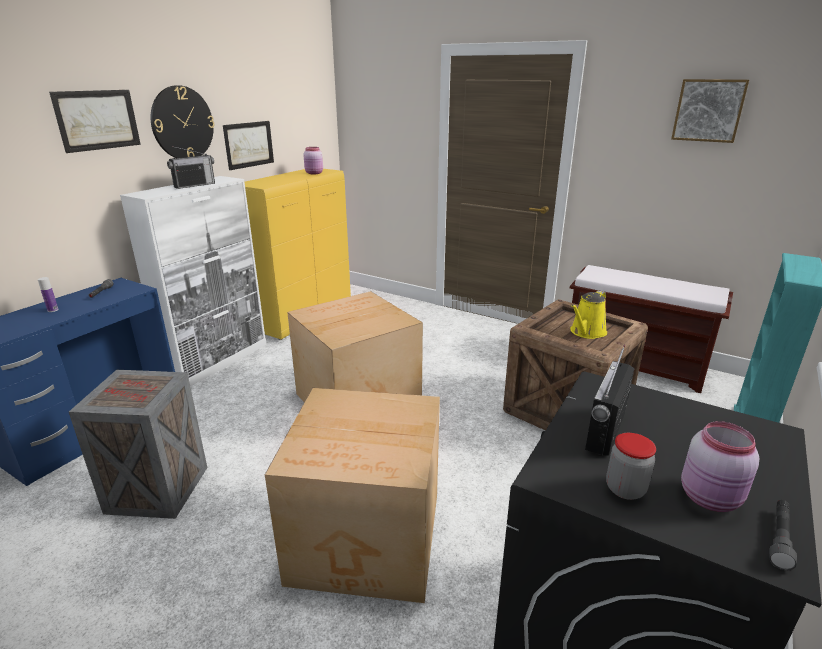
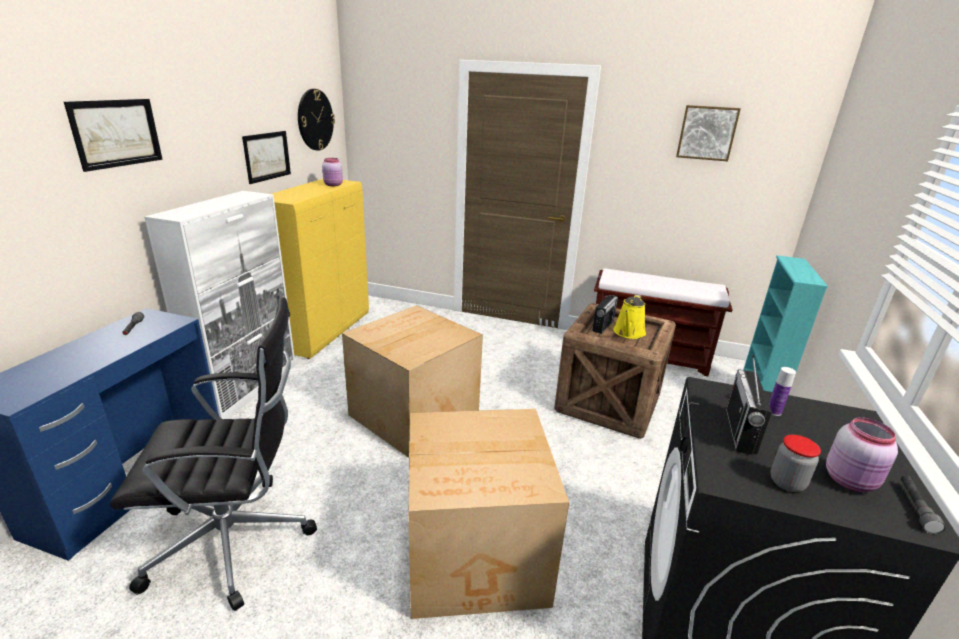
camera: 15 degrees left, 0 degrees up
bottle [38,277,59,312] -> bottle moved to [769,367,796,416]
crate [69,370,207,519] -> black office chair [110,297,317,611]
wall clock [150,85,215,158] -> wall clock moved to [298,89,335,151]
radio [167,146,215,189] -> radio moved to [592,295,618,334]

